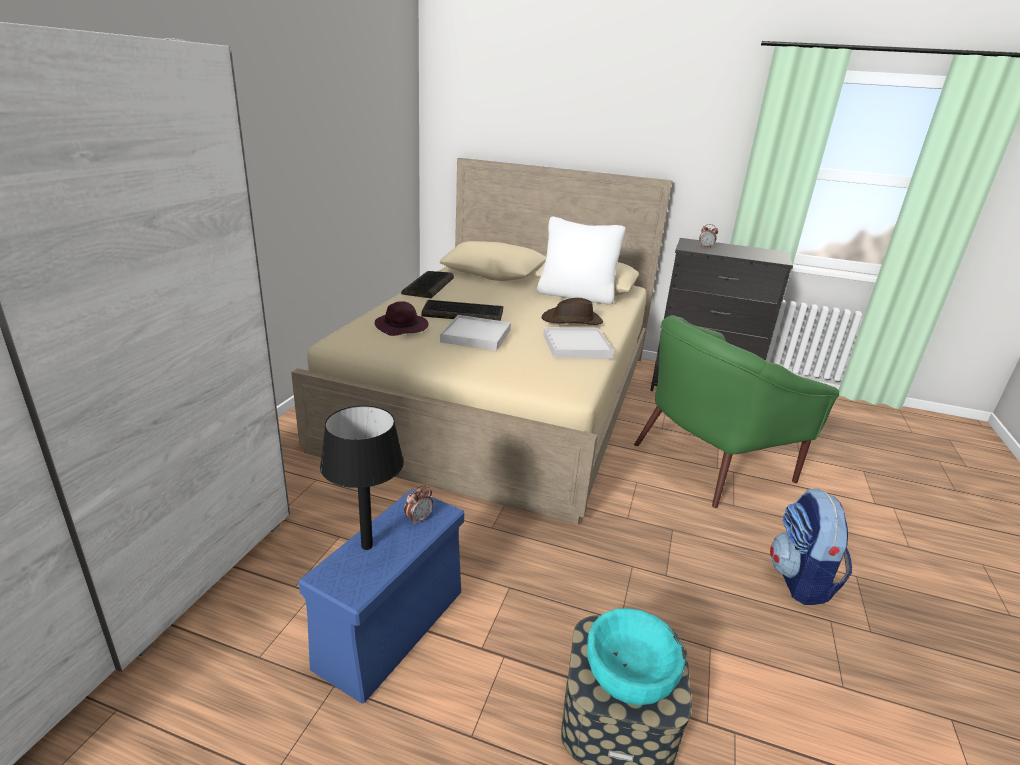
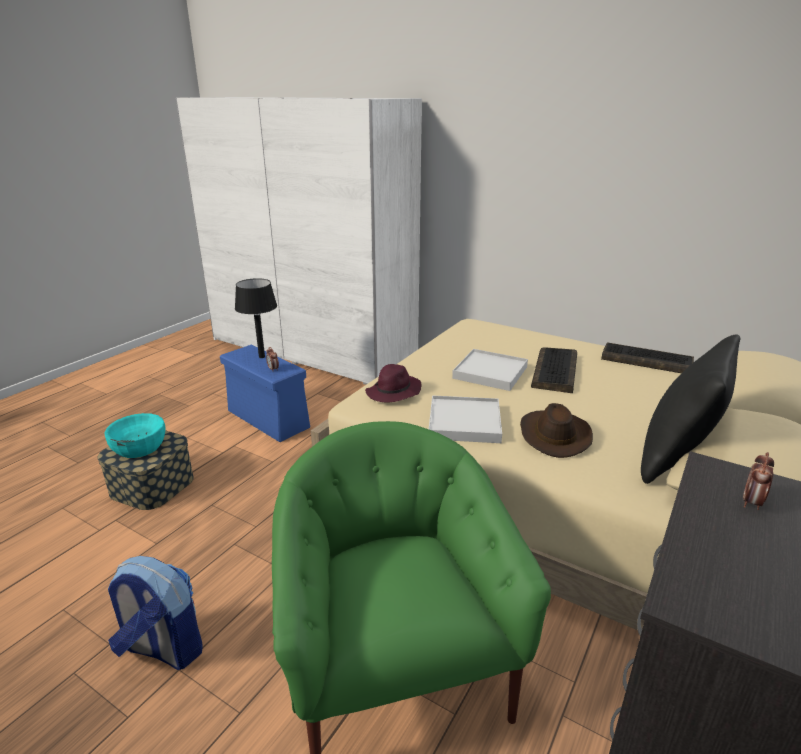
camera: 105 degrees right, 0 degrees up
purple hat [375,301,429,336] -> purple hat moved to [365,364,421,403]
white pillow [537,216,626,304] -> black pillow [641,334,740,484]

